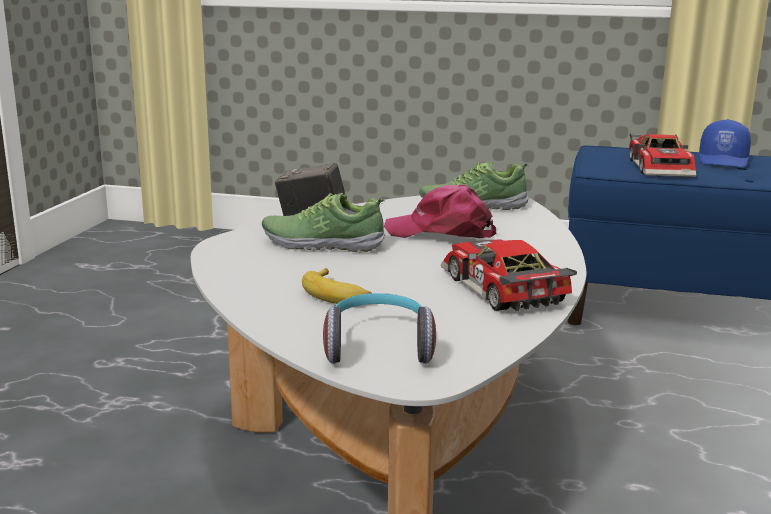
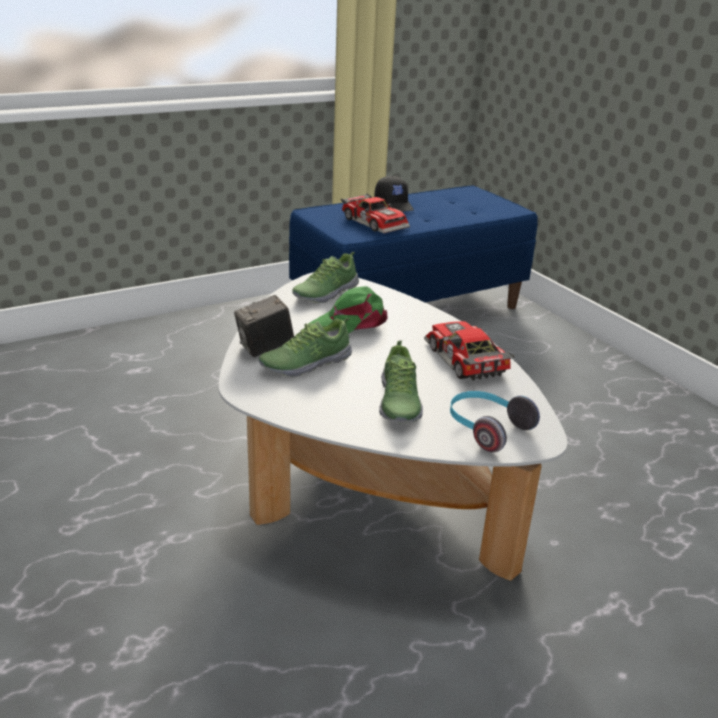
camera: 45 degrees left, 10 degrees up
banana [302,268,372,304] -> shoe [379,340,423,423]
pink cap [384,184,496,238] -> green cap [308,286,388,334]
toy car [441,239,577,311] -> toy car turned 45 degrees clockwise [424,321,515,380]
blue cap [699,119,751,168] -> black cap [374,176,414,212]

